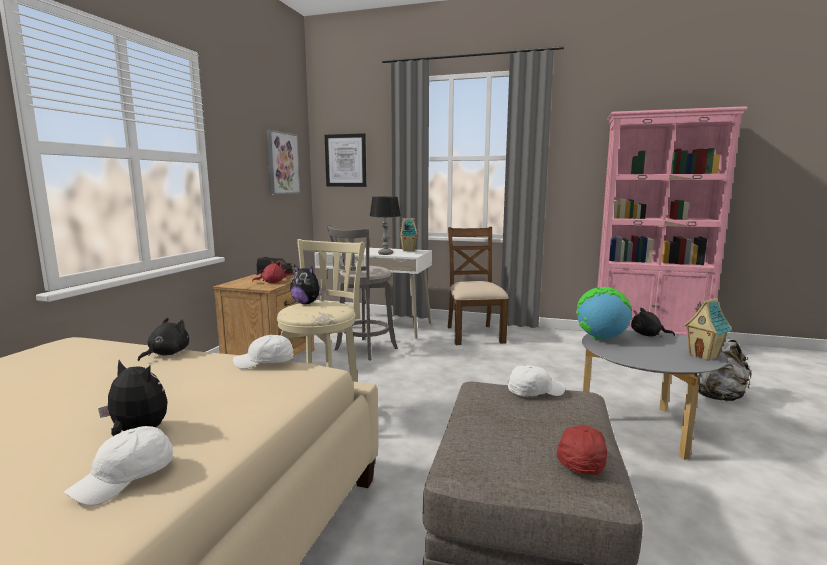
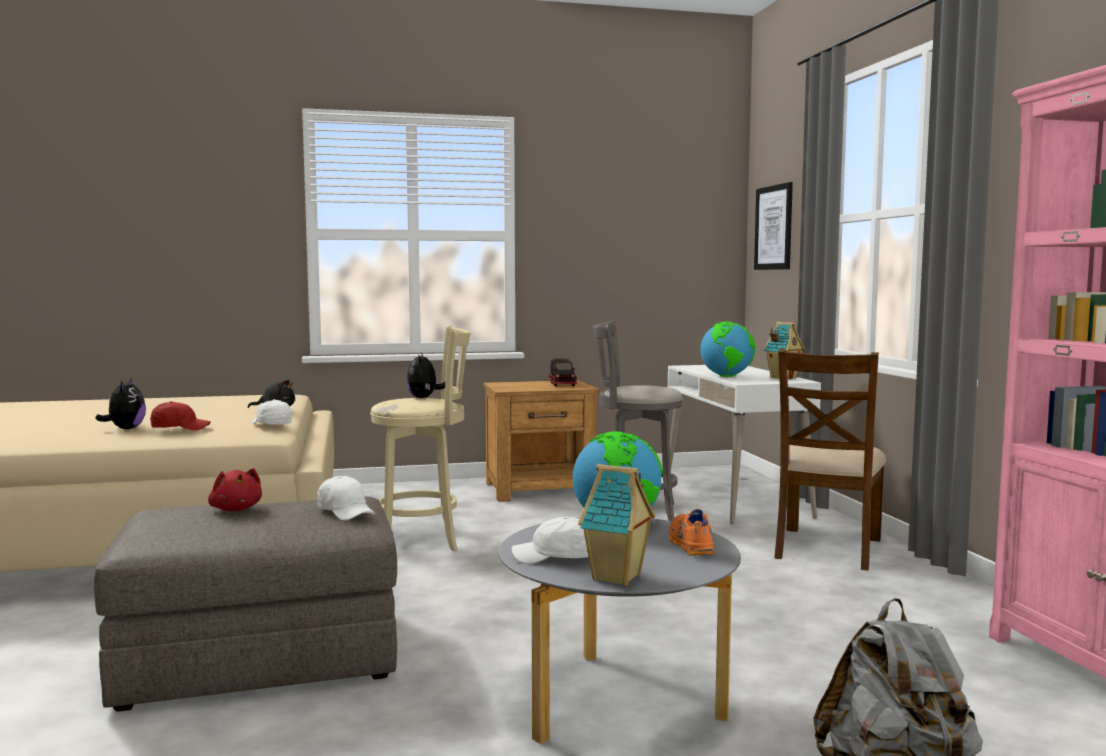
camera: 60 degrees right, 5 degrees down
white cap [64,426,173,506] -> white cap moved to [512,517,588,564]
red plush toy [252,262,285,283] -> red plush toy moved to [208,468,262,511]
picture [267,130,300,194] -> none
table lamp [370,197,401,255] -> globe [700,321,755,377]
brown chair [448,227,509,345] -> brown chair turned 150 degrees clockwise [774,349,886,571]
red cap [557,425,607,475] -> red cap moved to [150,401,211,430]
black plush toy [631,307,675,337] -> orange shoe [669,509,715,556]

